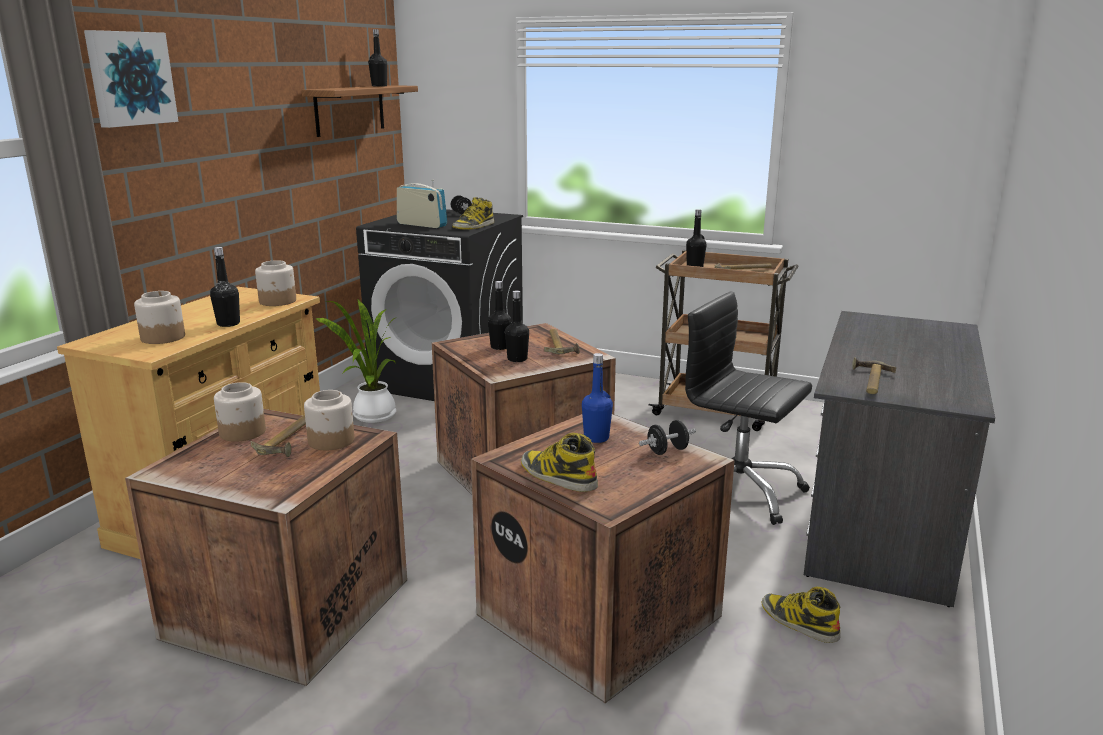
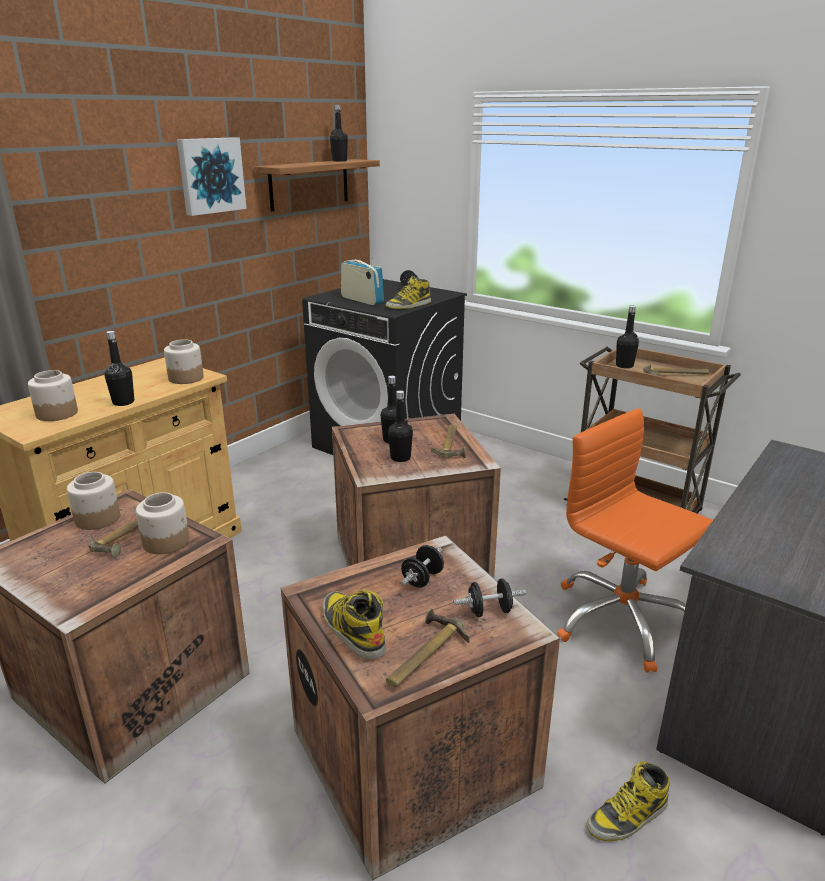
camera: 15 degrees right, 5 degrees up
picture [84,30,179,128] -> picture moved to [177,137,247,216]
potted plant [316,299,397,423] -> none
blue bottle [582,353,613,443] -> black dumbbell [401,545,444,588]
black office chair [685,291,812,525] -> orange office chair [557,408,713,673]
boot [762,587,840,643] -> boot turned 90 degrees counterclockwise [586,761,670,841]
hammer [852,357,896,394] -> hammer moved to [386,608,470,687]

